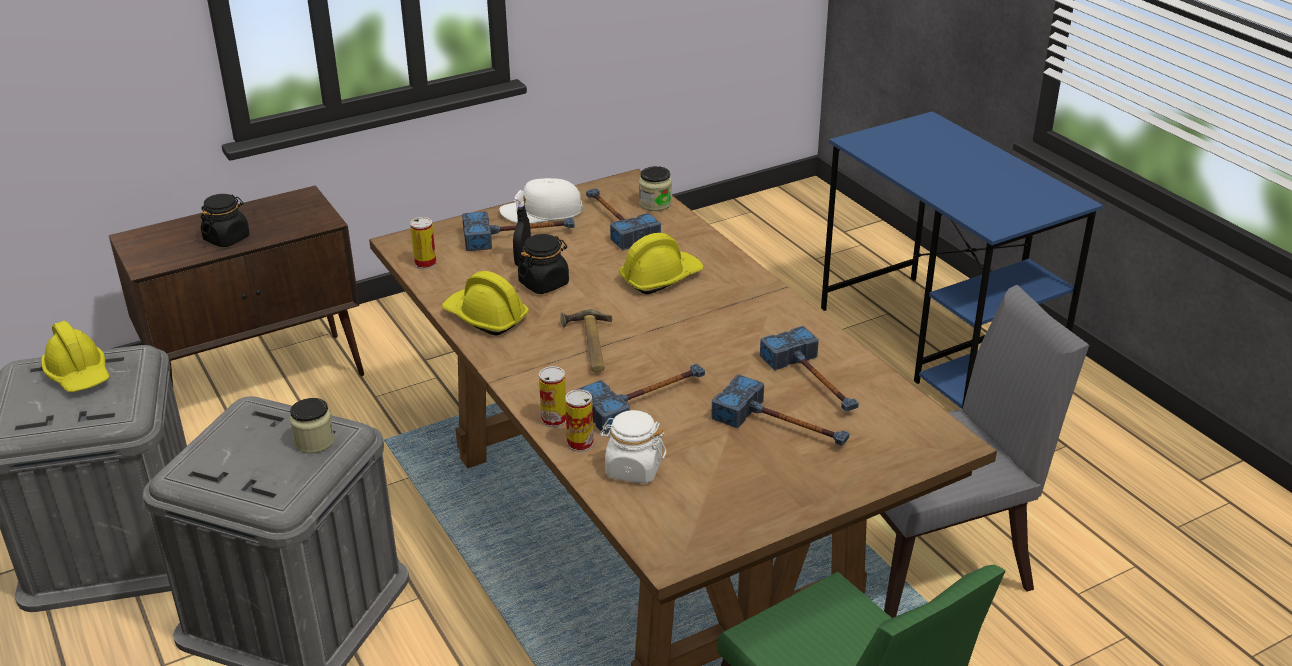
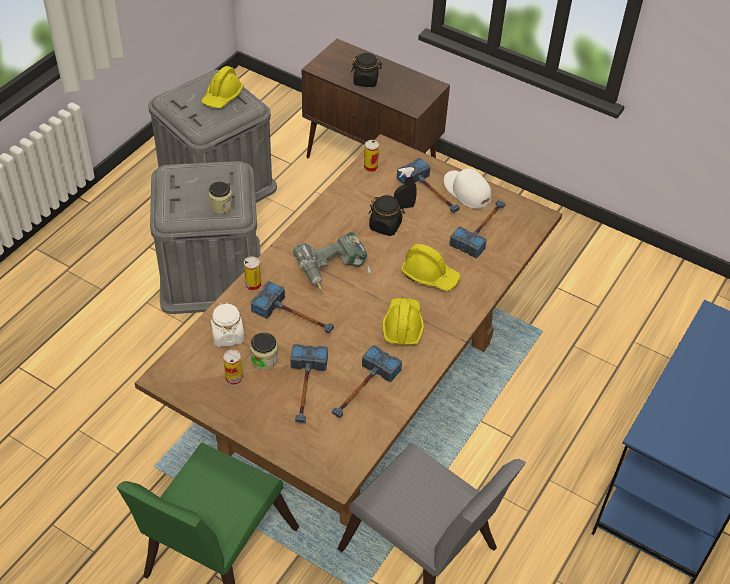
camera: 60 degrees right, 15 degrees up
yellow hard hat [442,271,529,336] -> yellow hard hat moved to [382,298,424,345]
hammer [560,309,612,372] -> power drill [293,232,371,292]
can [565,389,594,452] -> can moved to [223,349,243,386]
jar [639,166,672,211] -> jar moved to [250,333,278,370]

